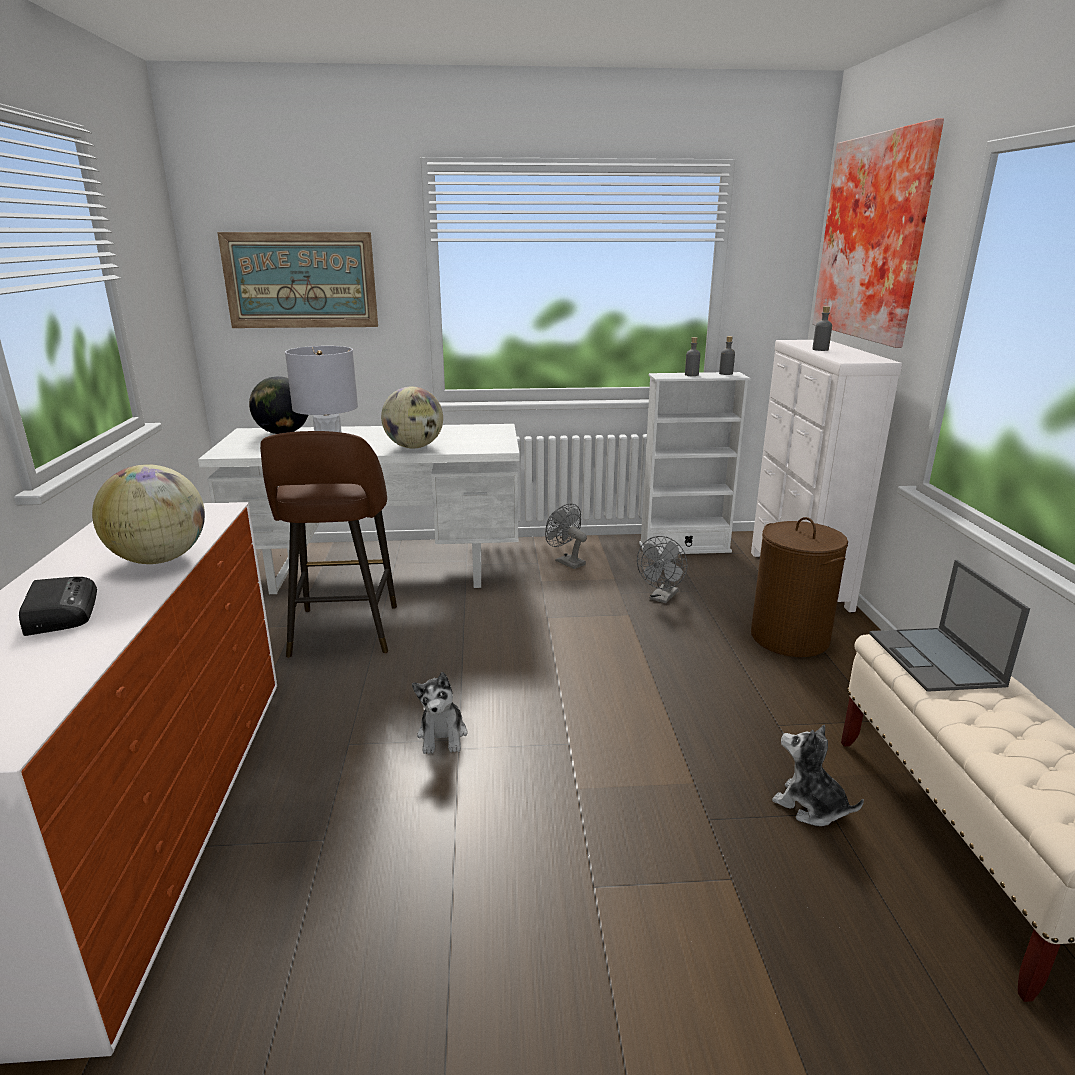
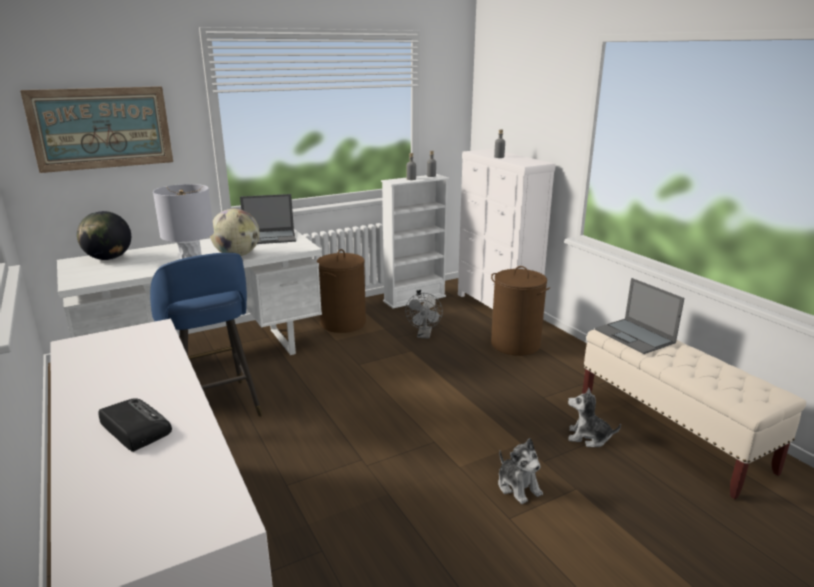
camera: 25 degrees left, 0 degrees up
globe [92,464,205,564] -> none
brown stool [260,431,397,658] -> blue stool [150,253,263,417]
plush toy [412,672,468,754] -> plush toy moved to [498,438,543,504]
grey fan [545,504,587,569] -> brown laundry basket [317,249,366,333]
picture [813,118,944,348] -> none
none -> laptop [240,194,296,244]

